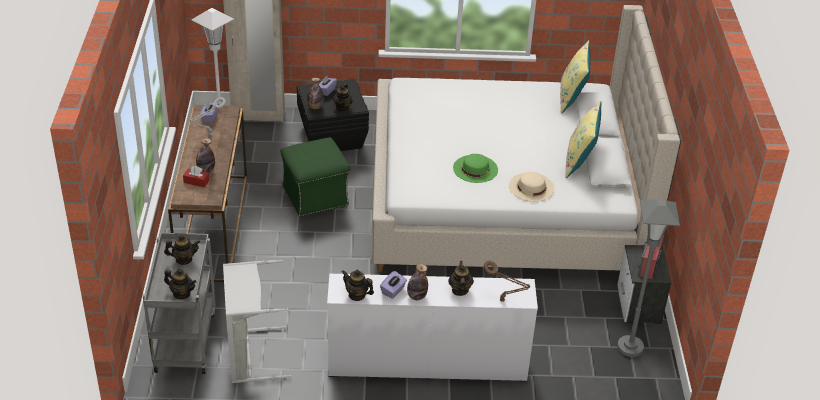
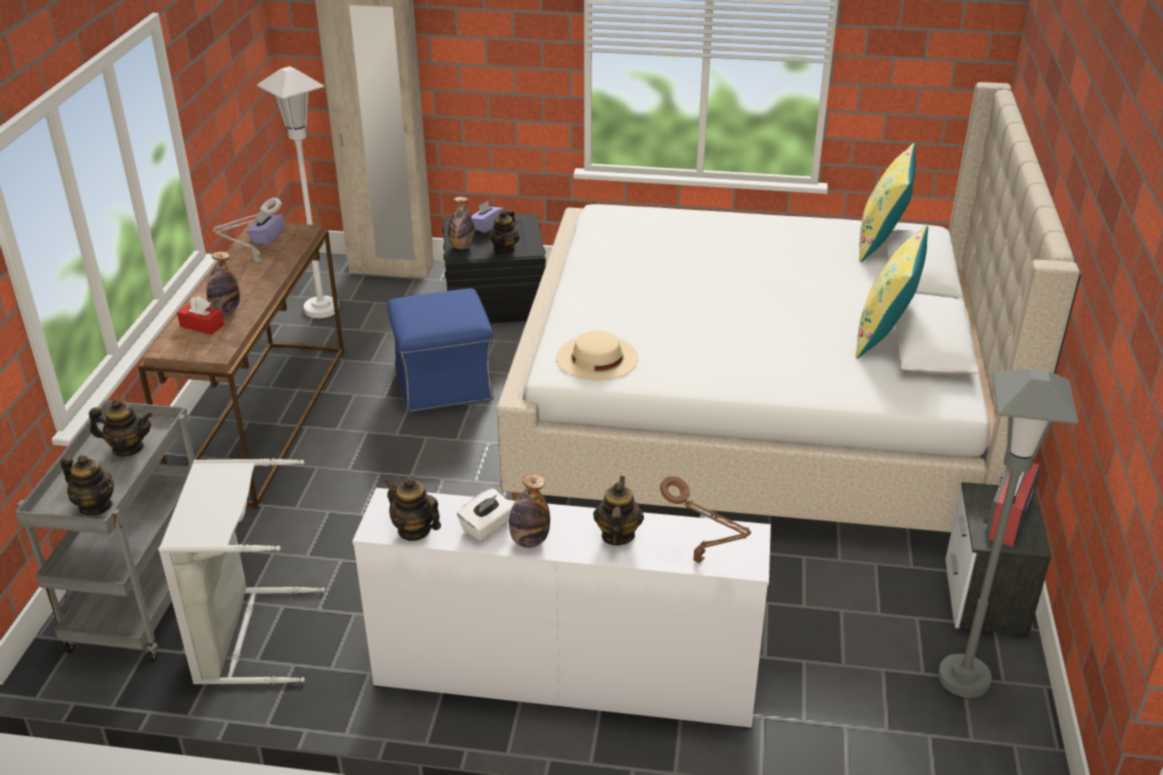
camera: 10 degrees right, 5 degrees down
green ottoman [280,137,350,217] -> blue ottoman [387,288,494,413]
purple tissue box [380,271,407,299] -> white tissue box [457,488,513,541]
green hat [453,154,498,183] -> none
beige hat [509,172,555,202] -> beige hat moved to [556,331,638,380]

